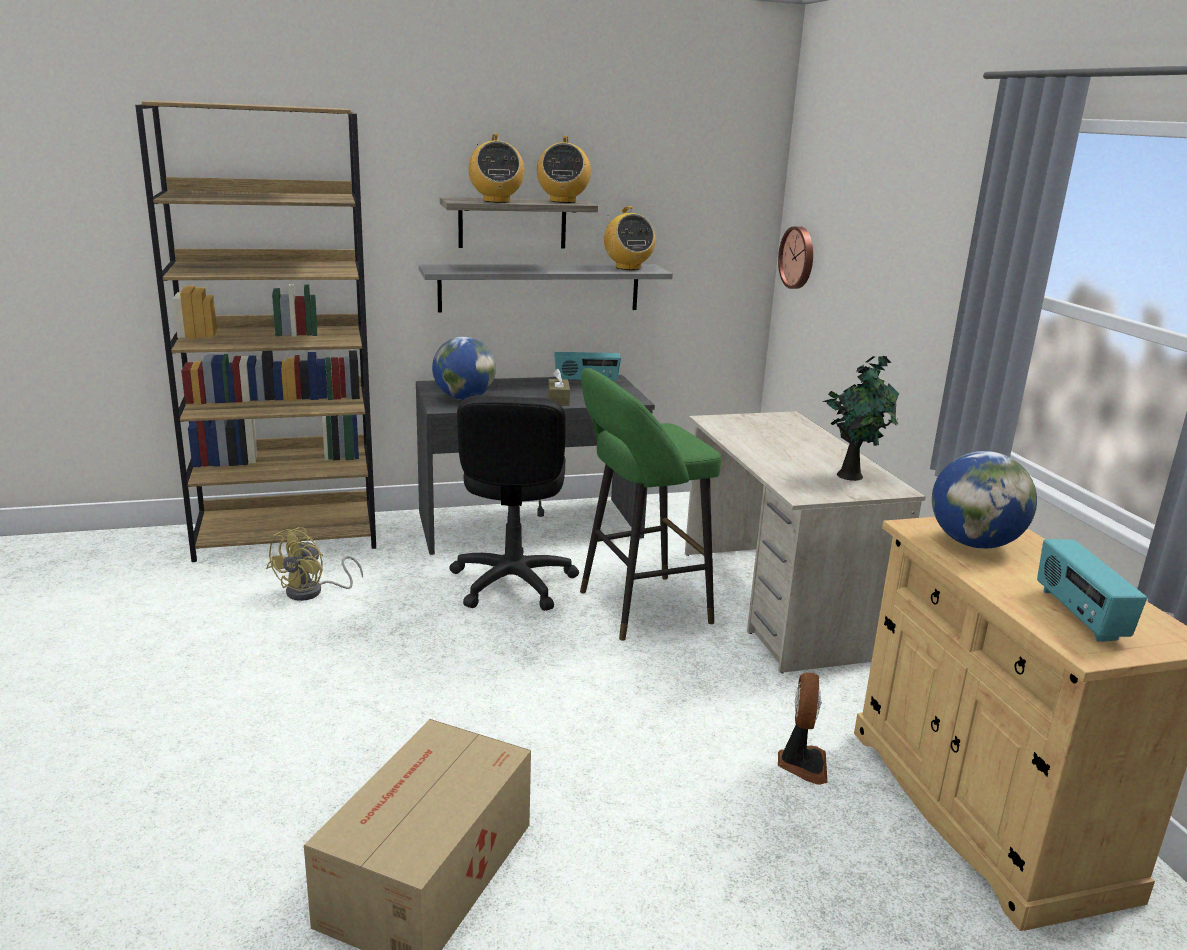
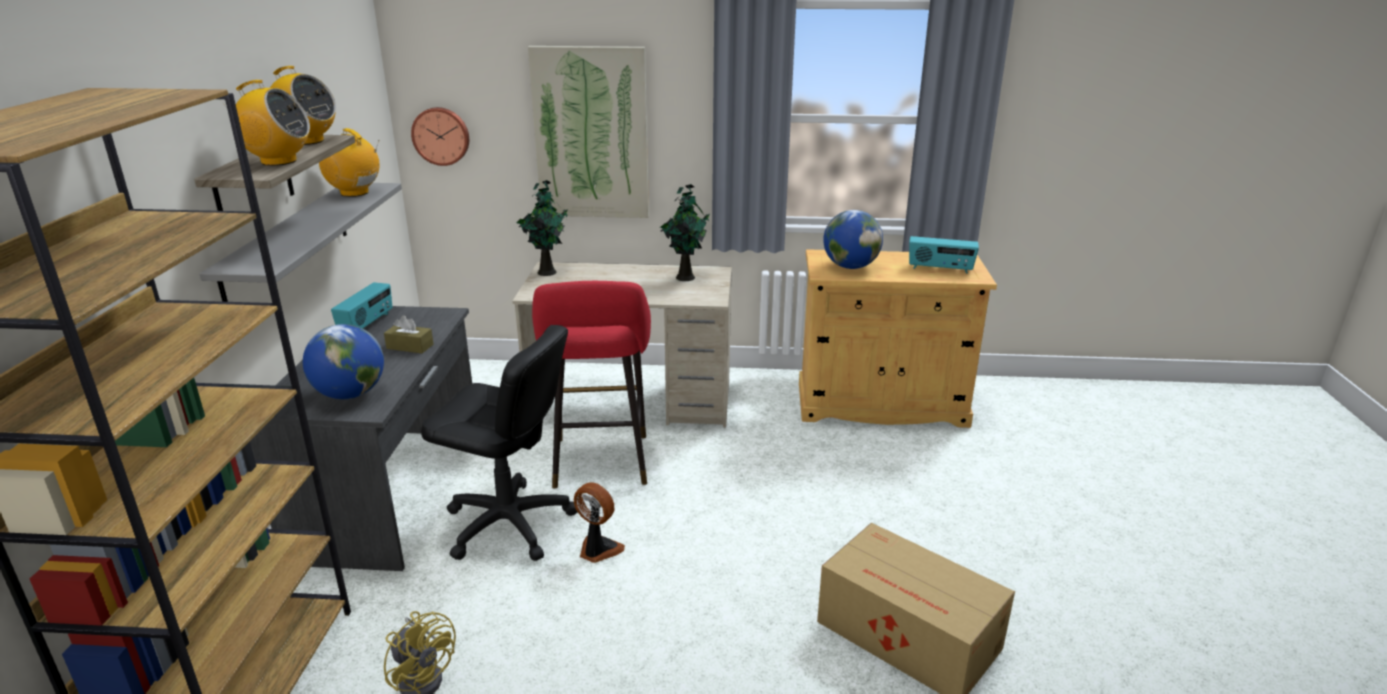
camera: 70 degrees left, 5 degrees up
green stool [580,368,721,641] -> red stool [532,281,651,489]
radio [604,207,656,270] -> radio turned 150 degrees counterclockwise [319,128,380,197]
fan [778,673,828,785] -> fan moved to [574,482,625,563]
none -> potted plant [516,180,568,276]
none -> picture [528,46,649,218]

